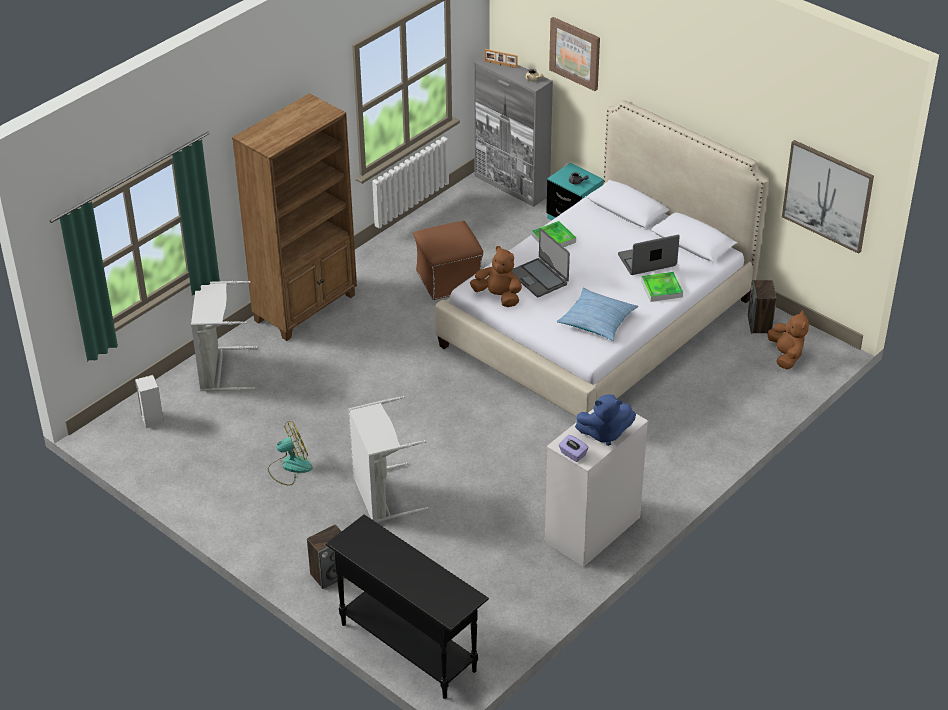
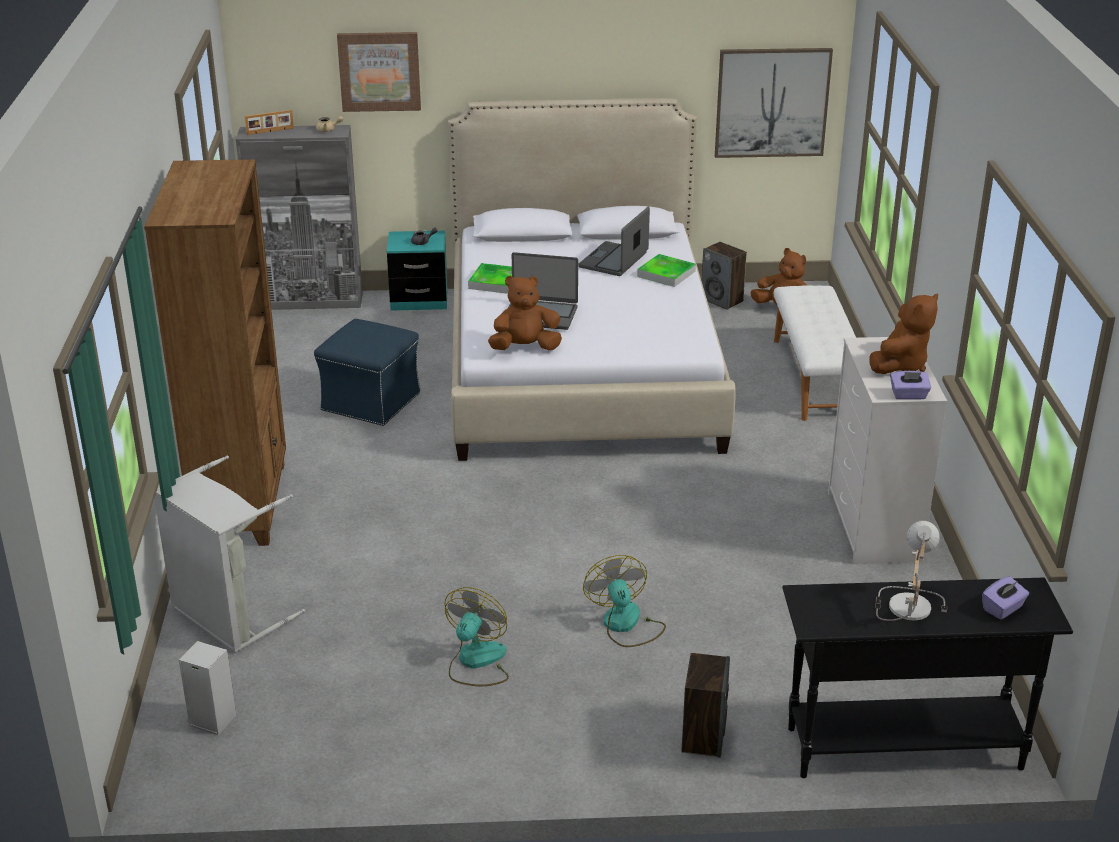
camera: 45 degrees left, 10 degrees down
grey laundry basket [348,396,428,523] -> fan [583,555,666,647]
brown ottoman [413,221,483,300] -> blue ottoman [314,319,421,426]
pillow [557,288,638,341] -> none
blue plush toy [575,394,636,446] -> brown plush toy [869,294,938,374]
none -> white bench [774,285,856,421]
none -> table lamp [875,521,947,621]
none -> purple tissue box [982,576,1029,620]

